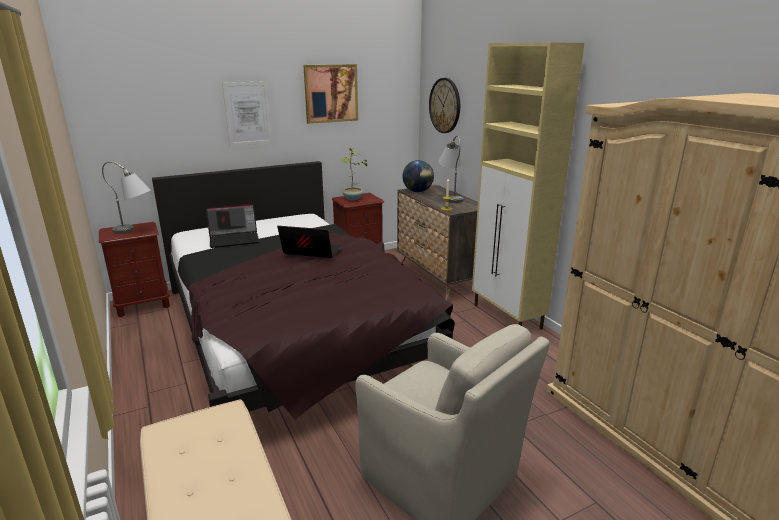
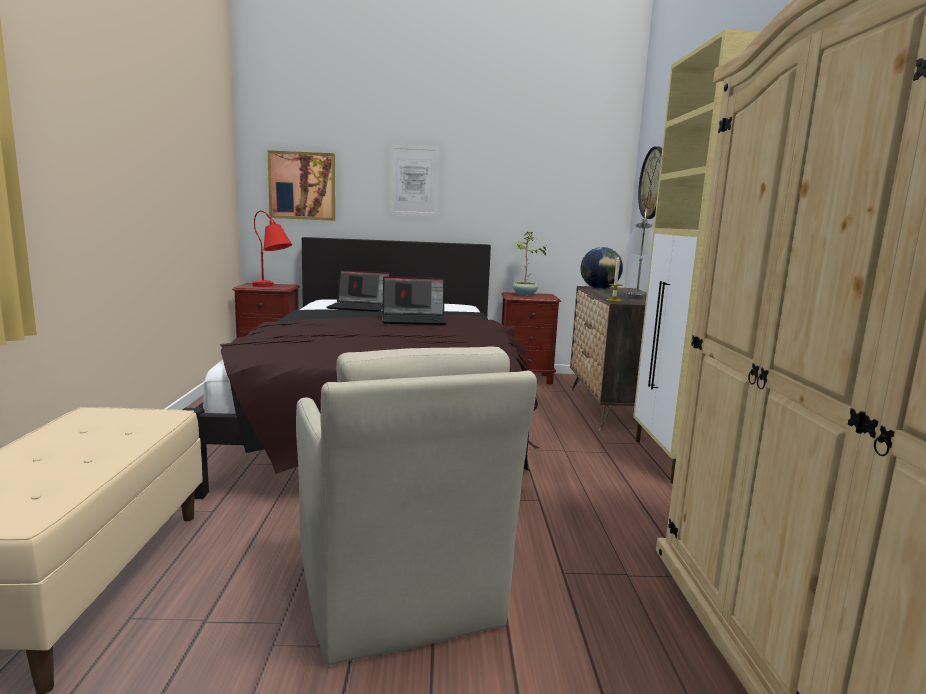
camera: 25 degrees right, 10 degrees down
grey table lamp [102,161,151,234] -> red table lamp [252,210,292,287]
laptop [277,226,342,258] -> laptop turned 135 degrees clockwise [382,276,447,325]
picture [303,64,358,124] -> picture moved to [268,150,335,221]

